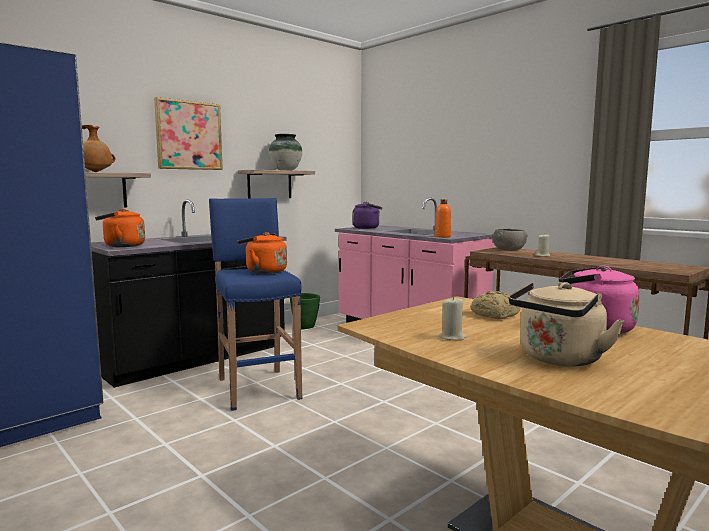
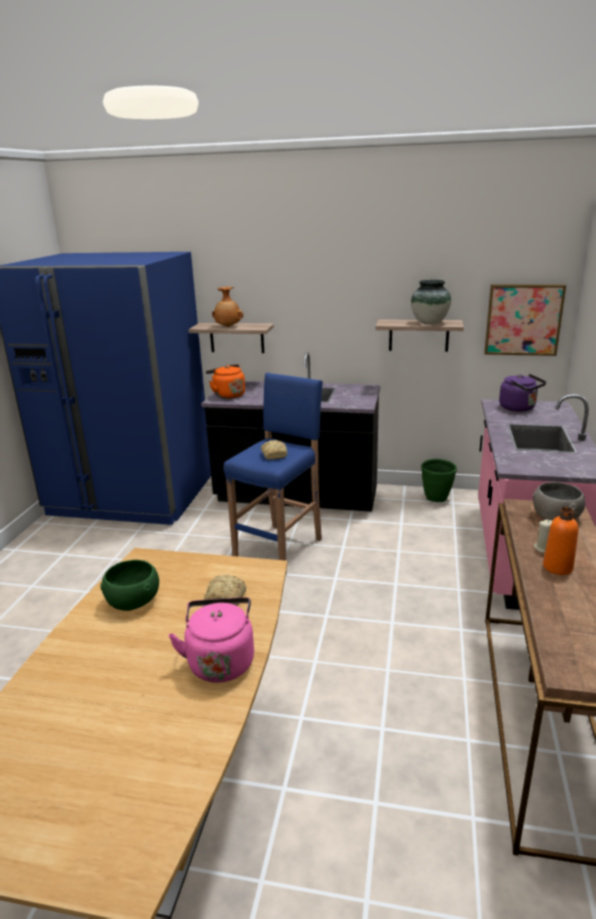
camera: 55 degrees right, 15 degrees up
picture [154,97,223,170] -> picture moved to [484,284,566,356]
orange kettle [237,232,287,274] -> bread [261,440,287,460]
orange bottle [435,199,451,238] -> orange bottle moved to [543,507,578,575]
beige candle [439,296,466,341] -> green bowl [100,560,159,611]
beige kettle [509,282,624,366] -> none

